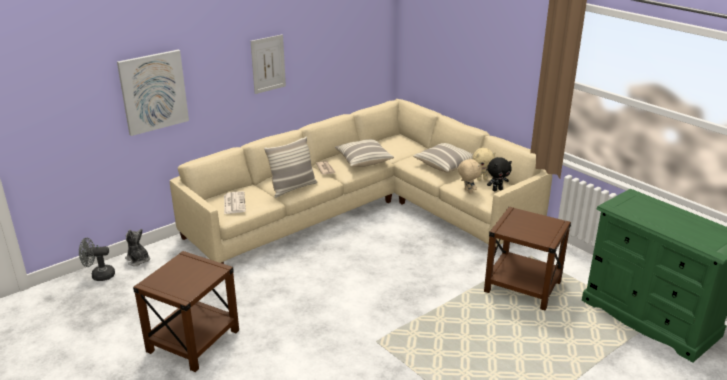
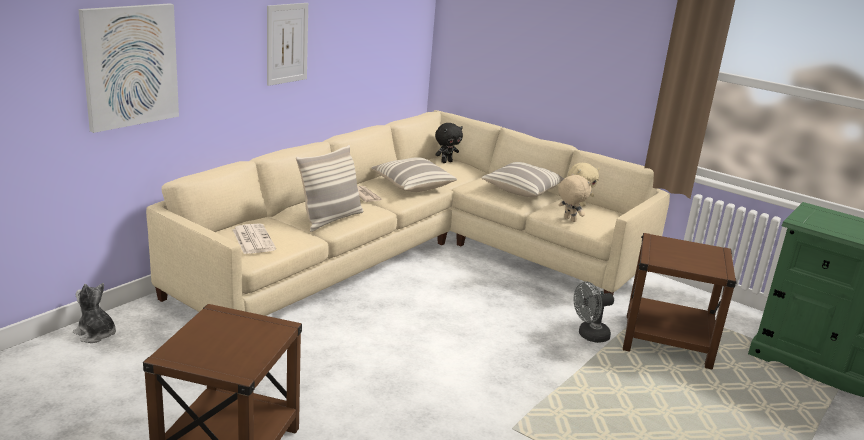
camera: 15 degrees left, 5 degrees down
grey fan [79,238,115,281] -> grey fan moved to [574,281,614,343]
black plush toy [487,157,512,191] -> black plush toy moved to [435,123,463,163]

